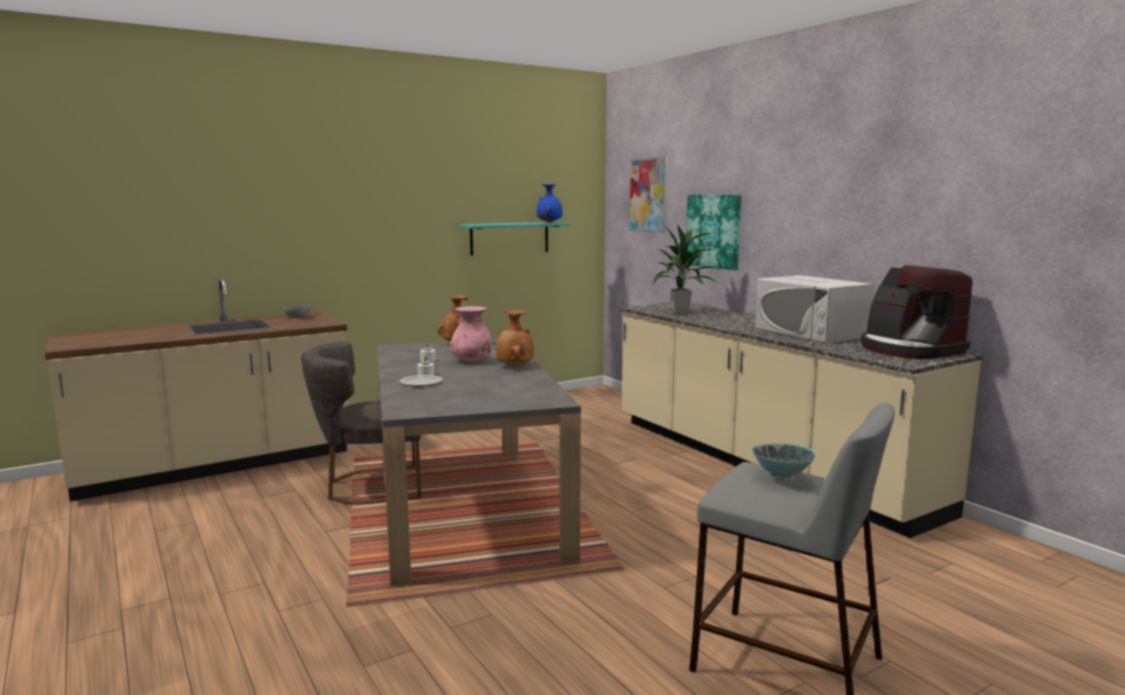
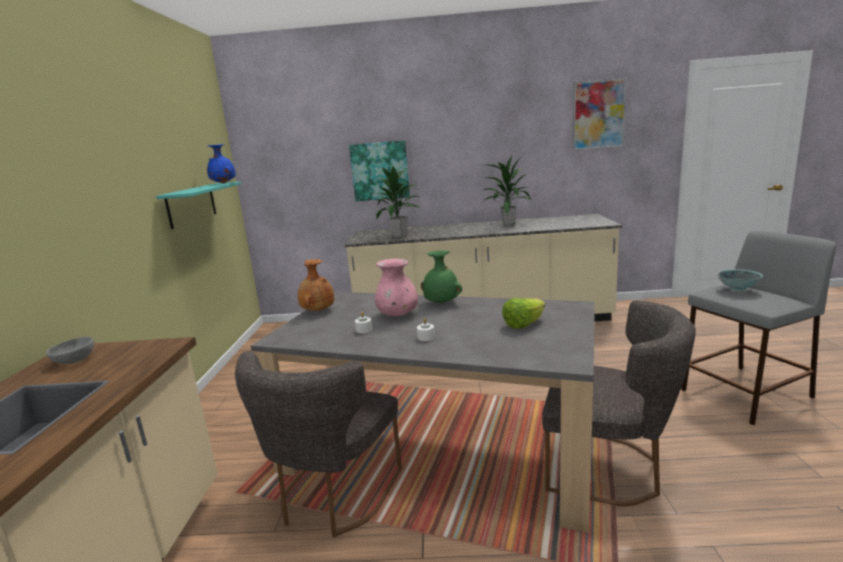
camera: 55 degrees left, 5 degrees up
plate [400,375,443,387] -> none
brown vase [496,310,534,367] -> green vase [421,250,462,303]
picture [628,157,668,233] -> picture moved to [573,78,627,151]
white microwave [755,275,874,343] -> potted plant [483,154,532,226]
coffee machine [860,265,973,359] -> none
none -> lettuce [502,298,545,329]
none -> grey chair [542,300,696,506]

